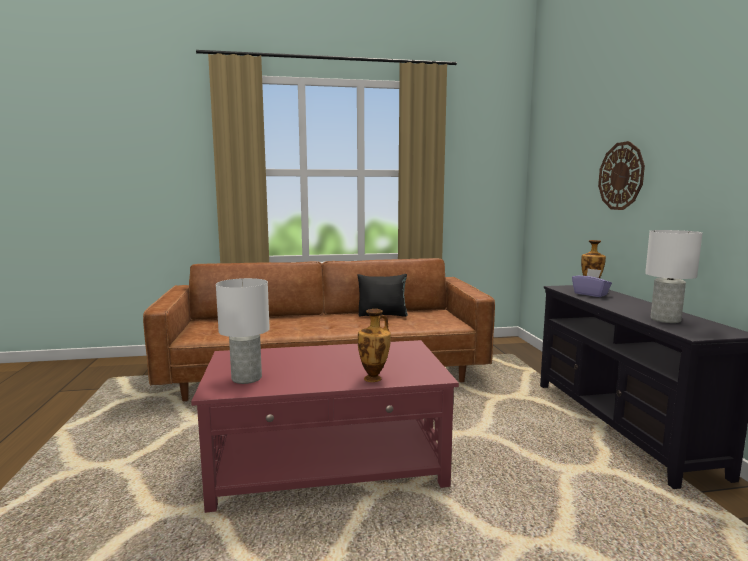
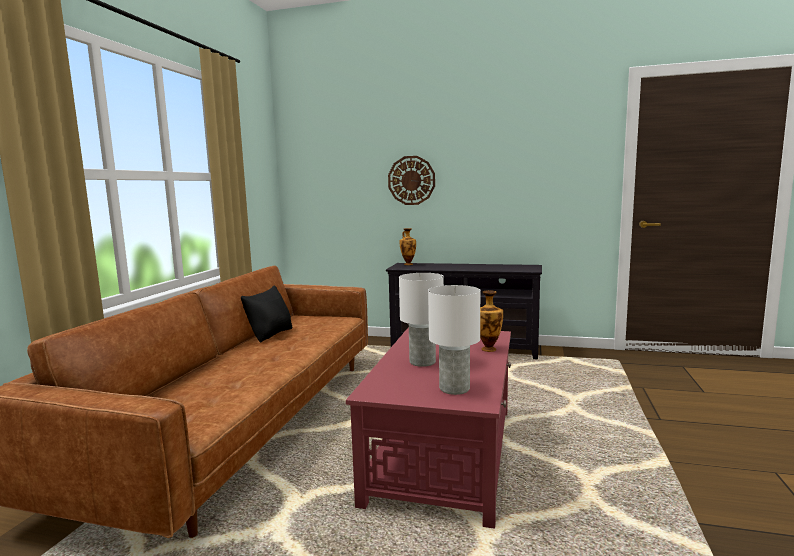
camera: 65 degrees left, 0 degrees up
purple tissue box [572,268,612,297] -> none
white table lamp [645,230,702,323] -> white table lamp moved to [399,273,444,367]

